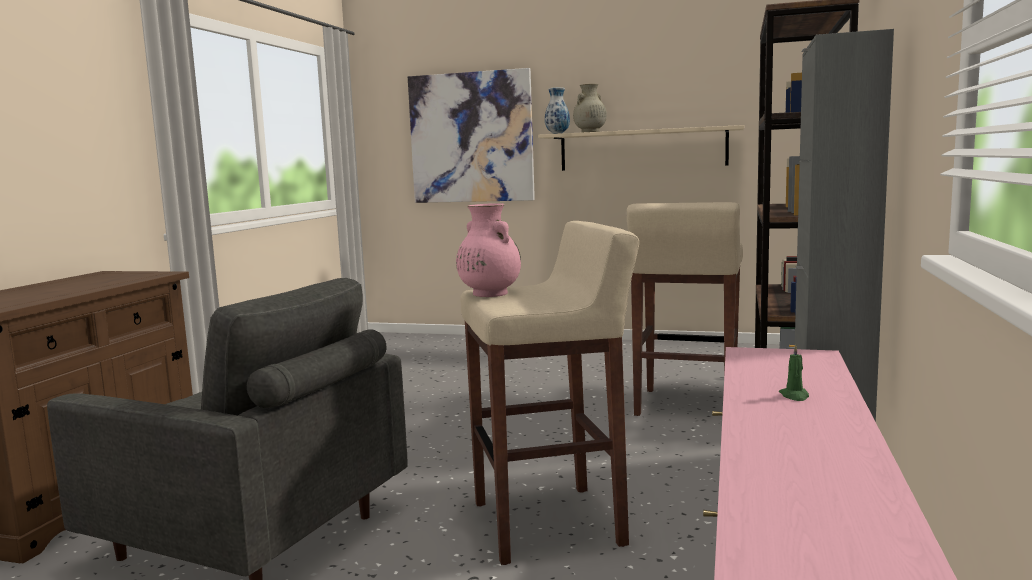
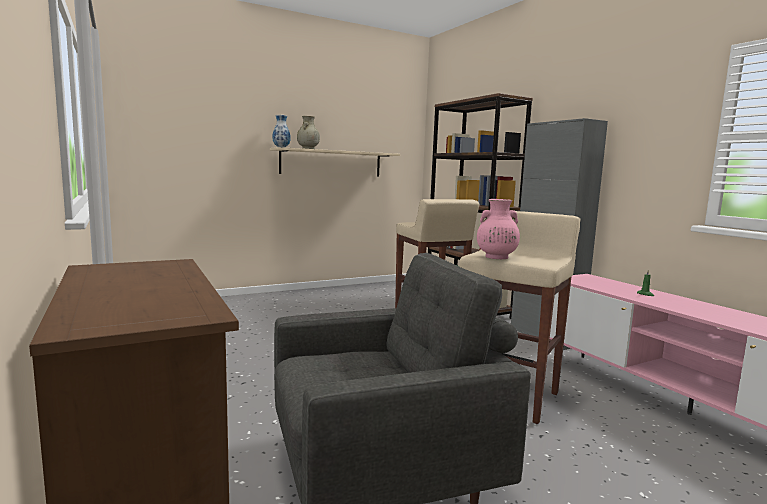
camera: 45 degrees left, 0 degrees up
picture [408,68,535,203] -> none

